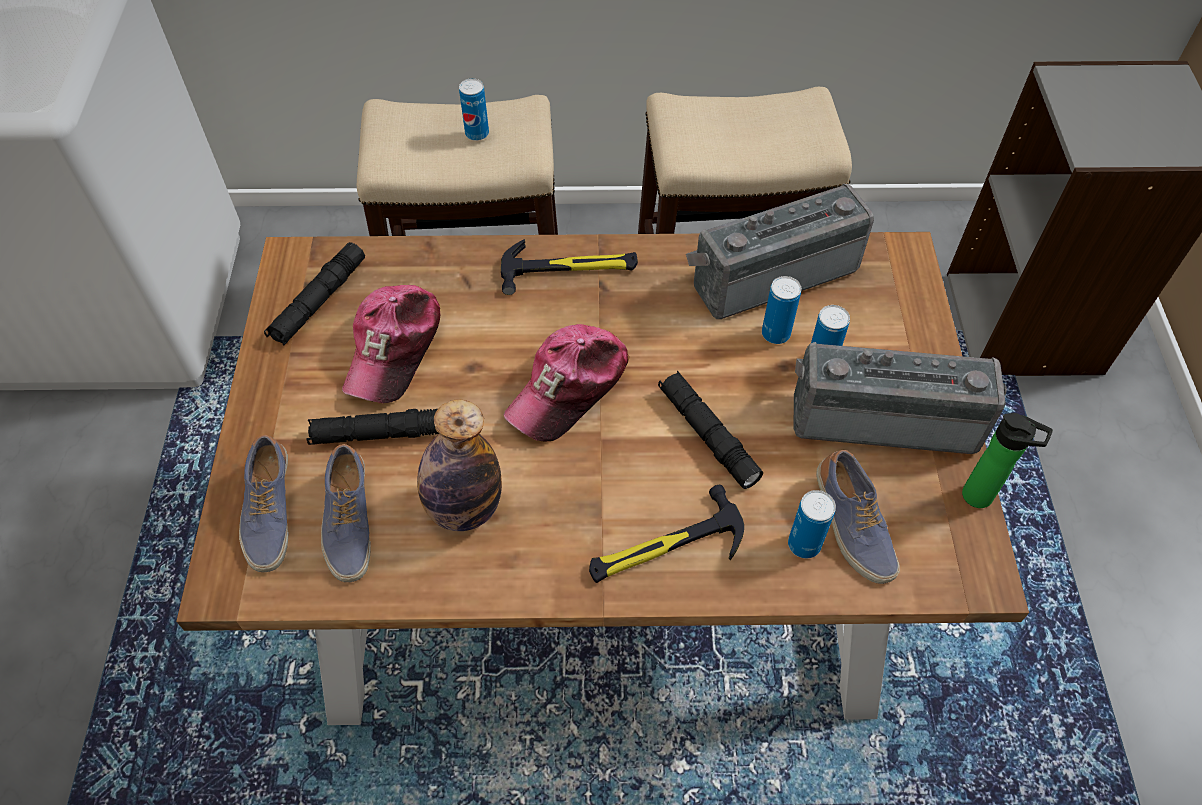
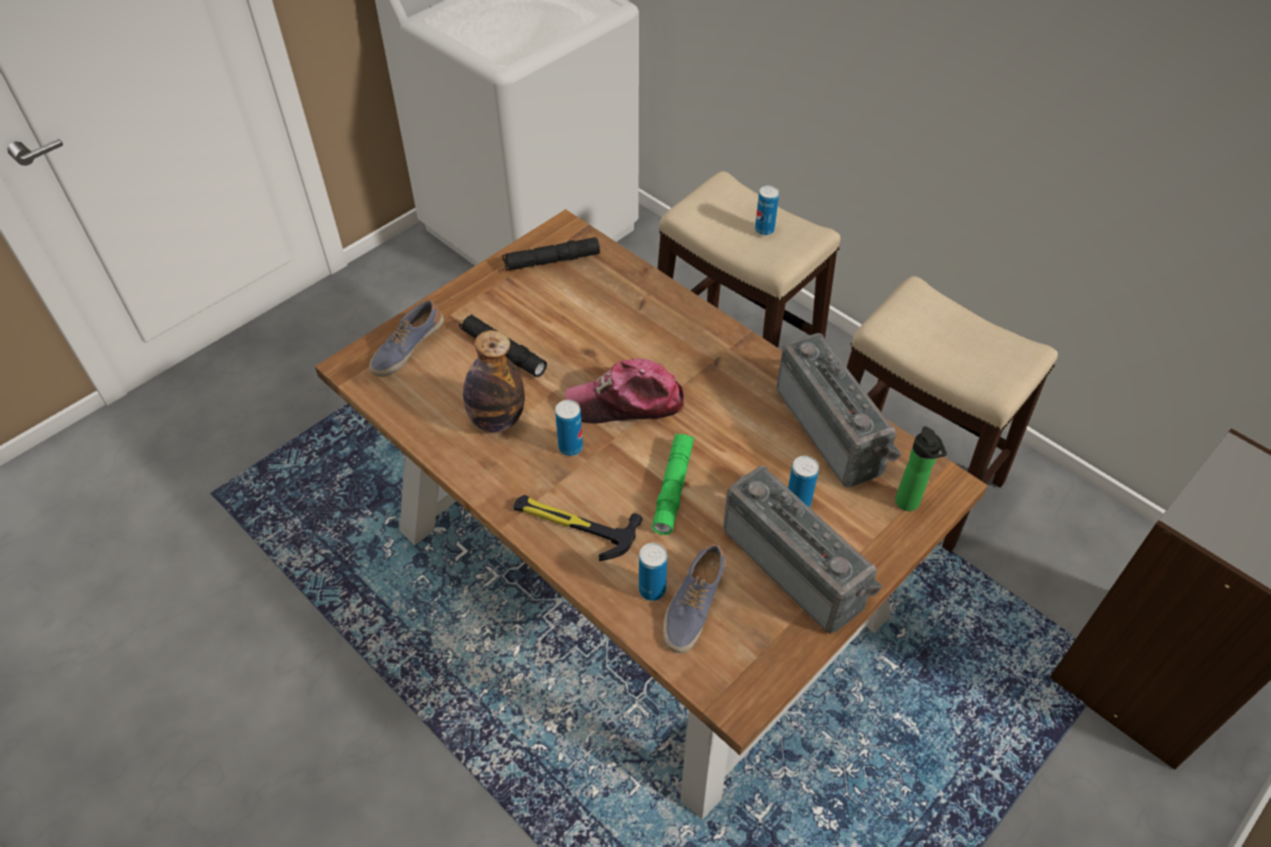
camera: 45 degrees right, 5 degrees down
shoe [321,444,371,582] -> none
cap [342,285,441,403] -> none
hammer [501,239,638,295] -> none
black flashlight [658,371,763,489] -> green flashlight [652,433,694,535]
radio [686,184,874,319] -> radio turned 45 degrees clockwise [777,333,902,488]
can [762,276,801,344] -> can moved to [555,400,583,456]
bottle [962,413,1053,508] -> bottle moved to [895,426,947,511]

